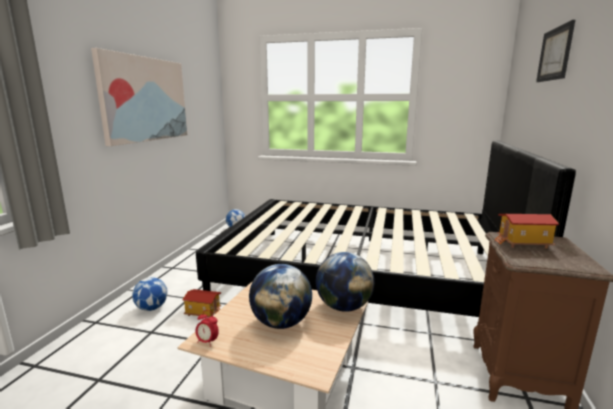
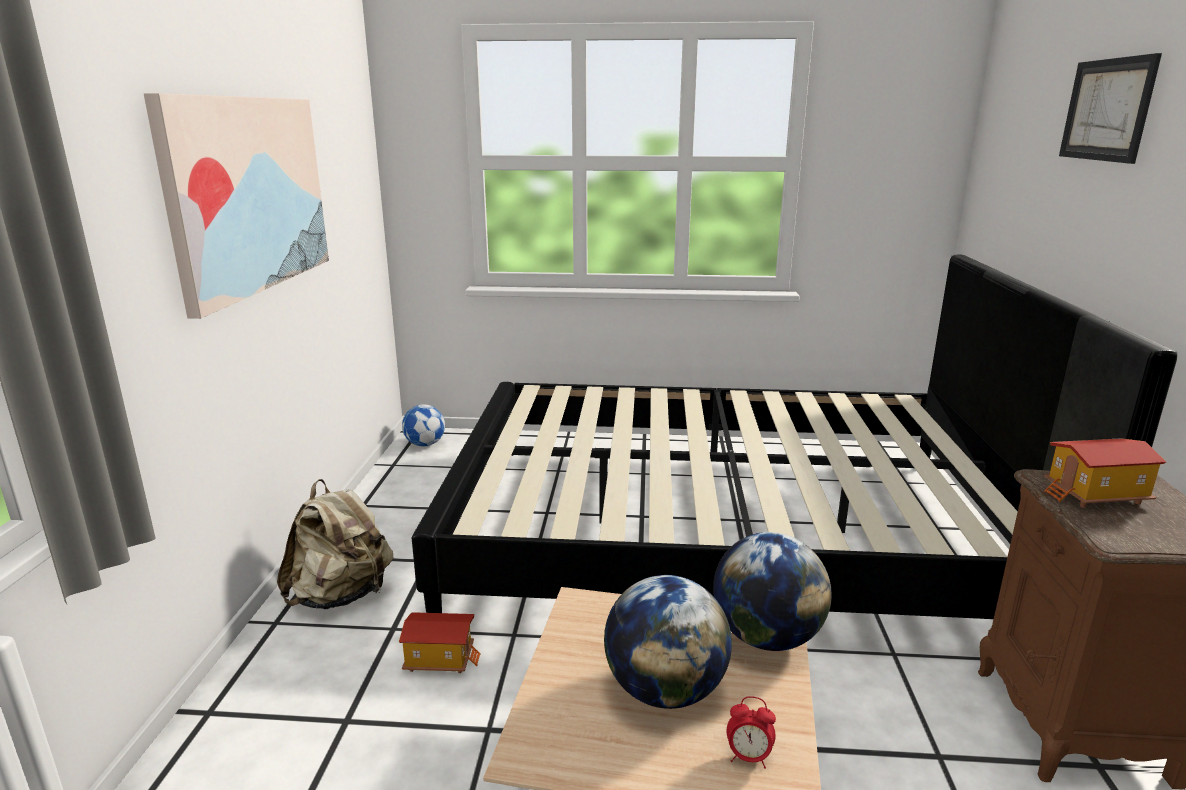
camera: 10 degrees left, 5 degrees up
football [132,277,168,311] -> none
alarm clock [195,310,219,347] -> alarm clock moved to [726,696,776,769]
none -> beige backpack [277,479,393,609]

